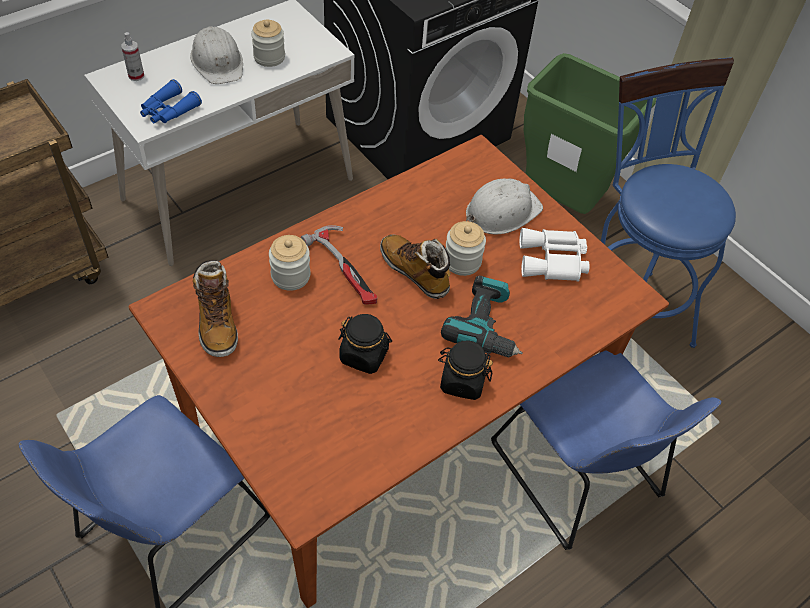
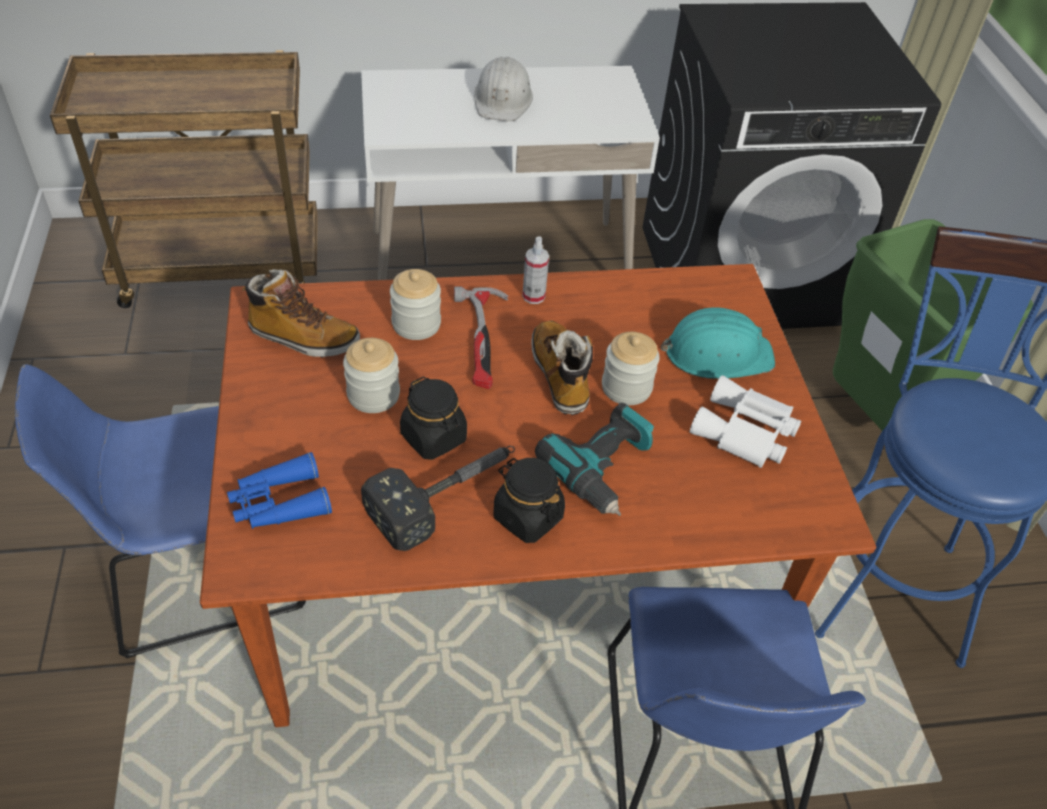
camera: 30 degrees right, 5 degrees down
spray bottle [121,32,144,81] -> spray bottle moved to [522,236,549,304]
blue binoculars [140,79,202,124] -> blue binoculars moved to [227,452,332,529]
boot [193,260,238,357] -> boot turned 90 degrees counterclockwise [243,269,360,358]
jar [251,20,285,67] -> jar moved to [343,338,400,413]
white hard hat [466,179,543,235] -> turquoise hard hat [661,307,775,379]
none -> hammer [361,446,515,551]

